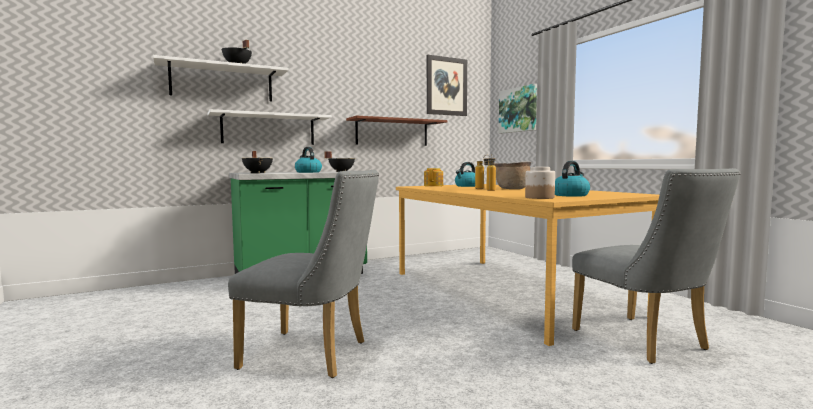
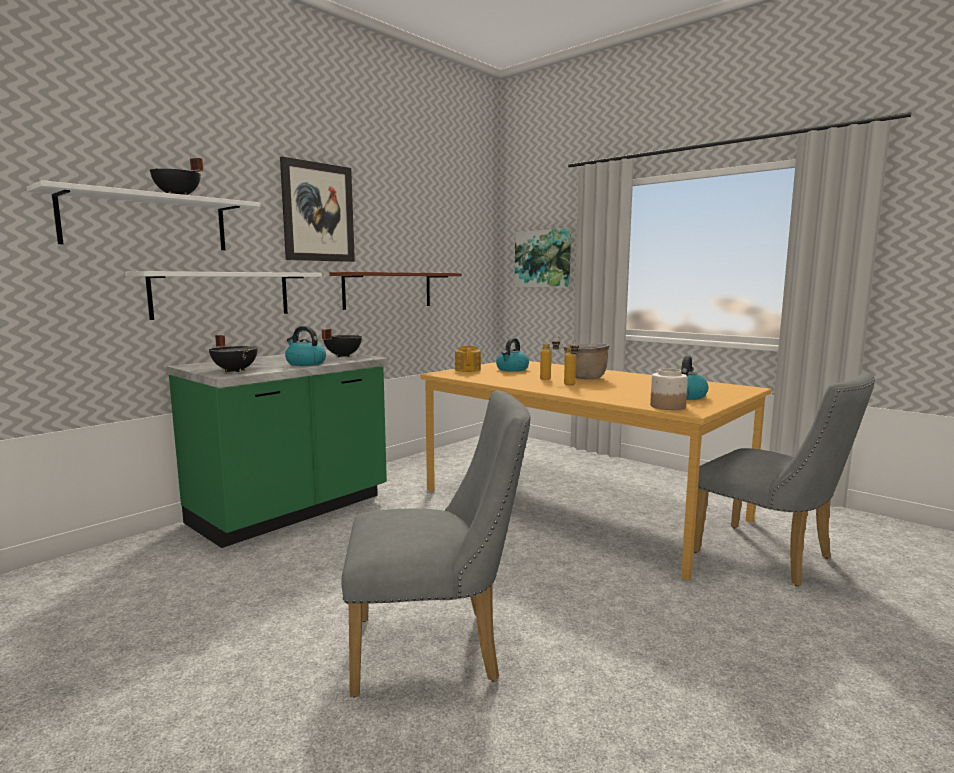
camera: 20 degrees left, 5 degrees up
picture [427,55,467,116] -> picture moved to [280,157,355,262]

